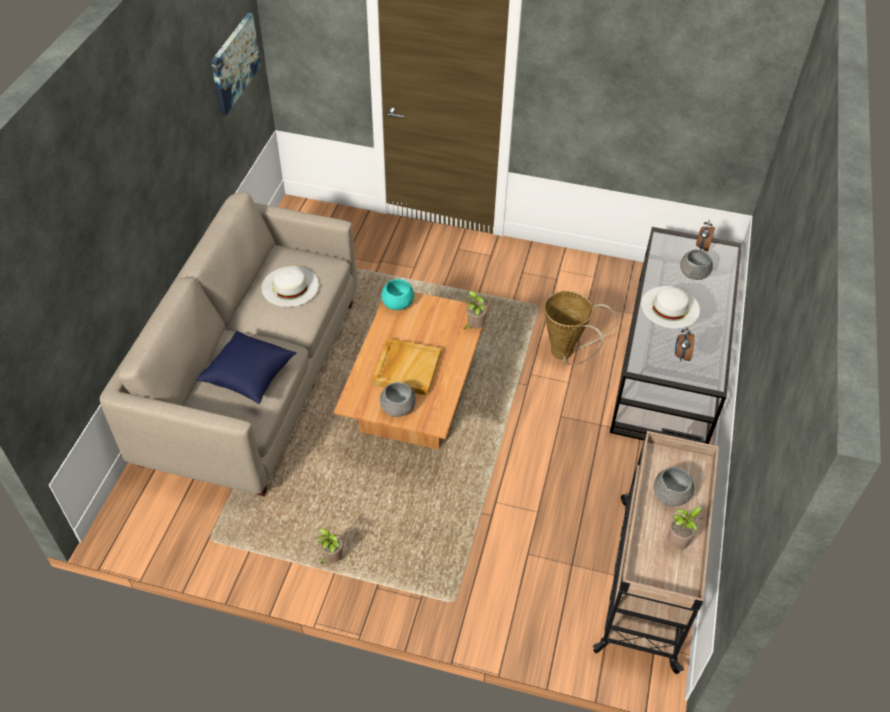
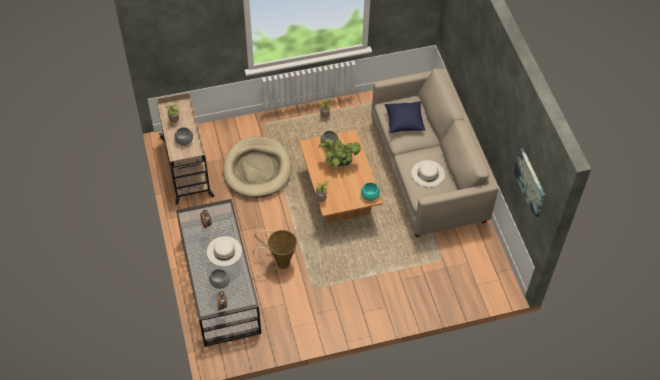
camera: 150 degrees right, 5 degrees up
beige tray [372,338,441,396] -> potted plant [318,139,361,168]
none -> beige dog bed [223,137,291,198]

